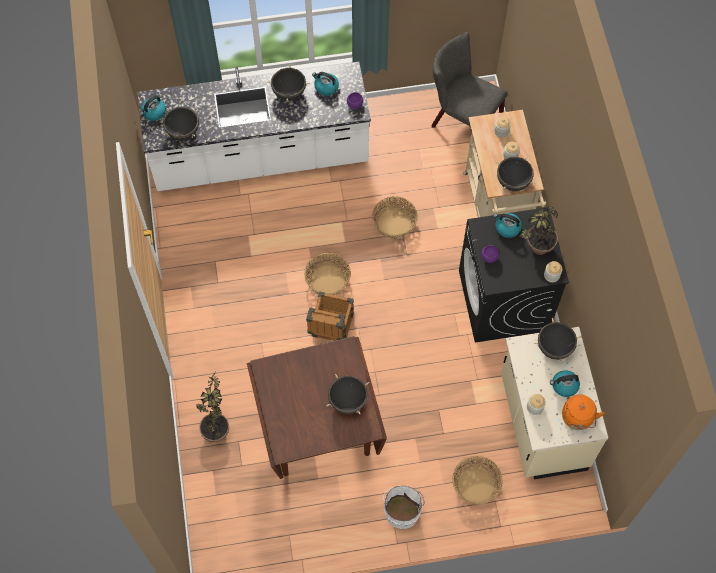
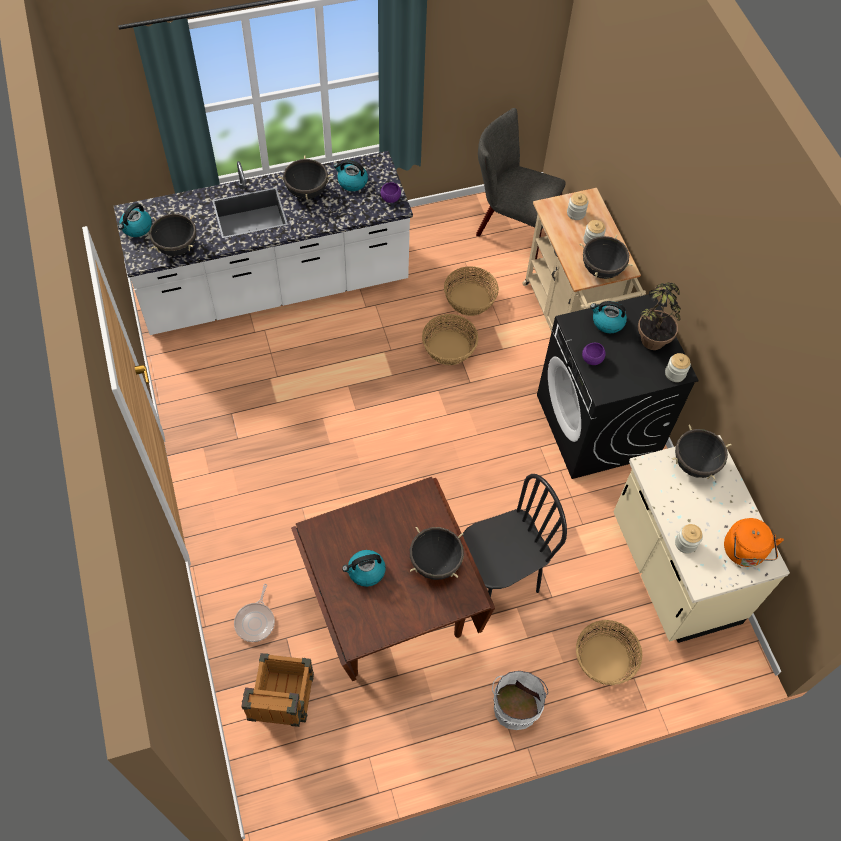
camera: 10 degrees left, 5 degrees down
potted plant [196,372,229,442] -> frying pan [234,584,275,642]
basket [304,253,351,295] -> basket moved to [444,266,499,316]
crate [306,291,354,341] -> crate moved to [241,653,314,727]
kettle [550,370,580,397] -> kettle moved to [342,550,386,587]
none -> black chair [463,474,567,597]

